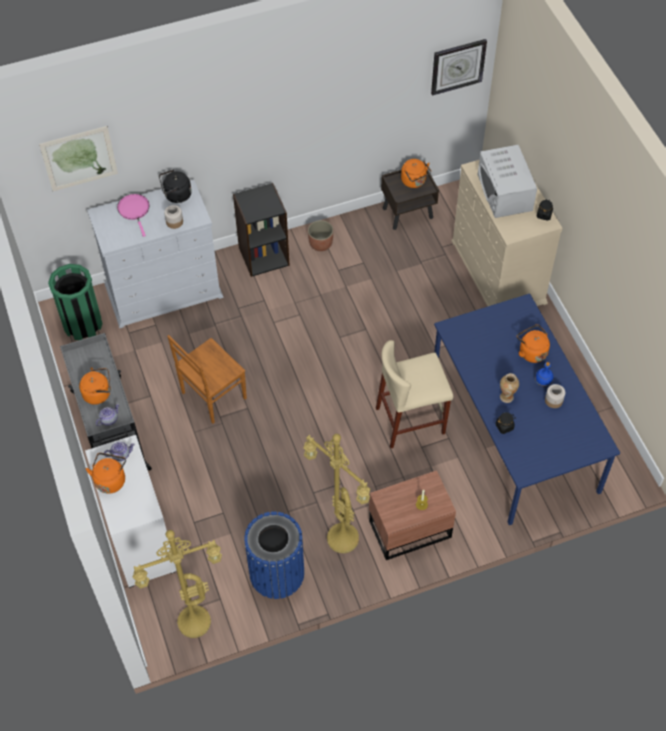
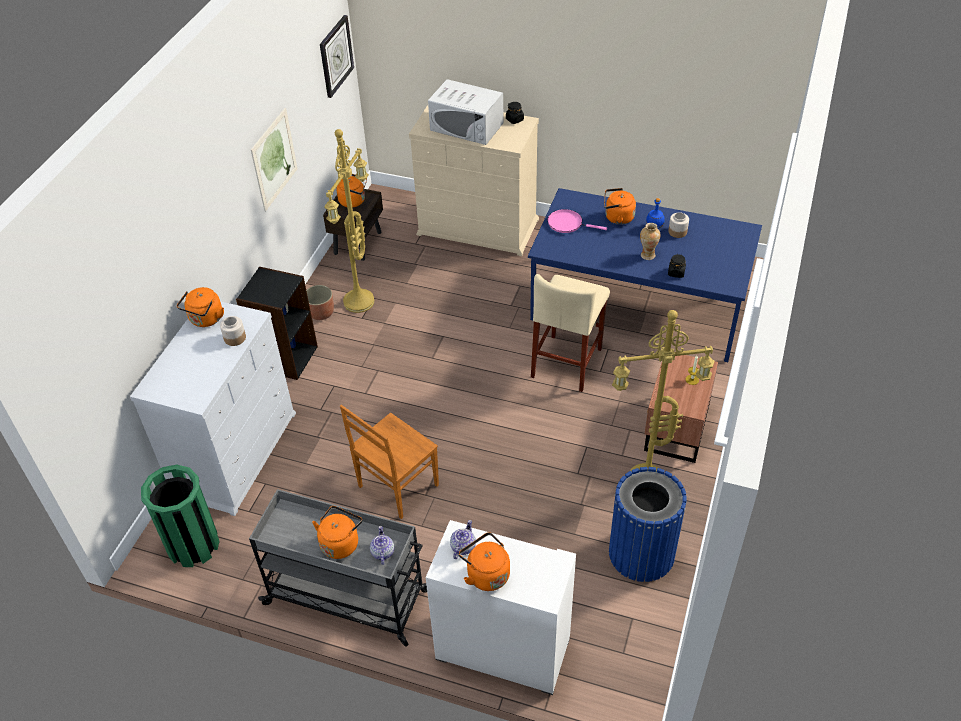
camera: 50 degrees left, 10 degrees down
picture [39,126,118,191] -> picture moved to [251,108,298,211]
pink frying pan [117,194,150,237] -> pink frying pan moved to [548,209,607,233]
yellow floor lamp [133,530,222,638] -> yellow floor lamp moved to [324,129,374,313]
black kettle [159,170,192,203] -> orange kettle [177,287,224,327]
brown chair [167,335,247,424] -> brown chair turned 45 degrees clockwise [340,405,439,519]

